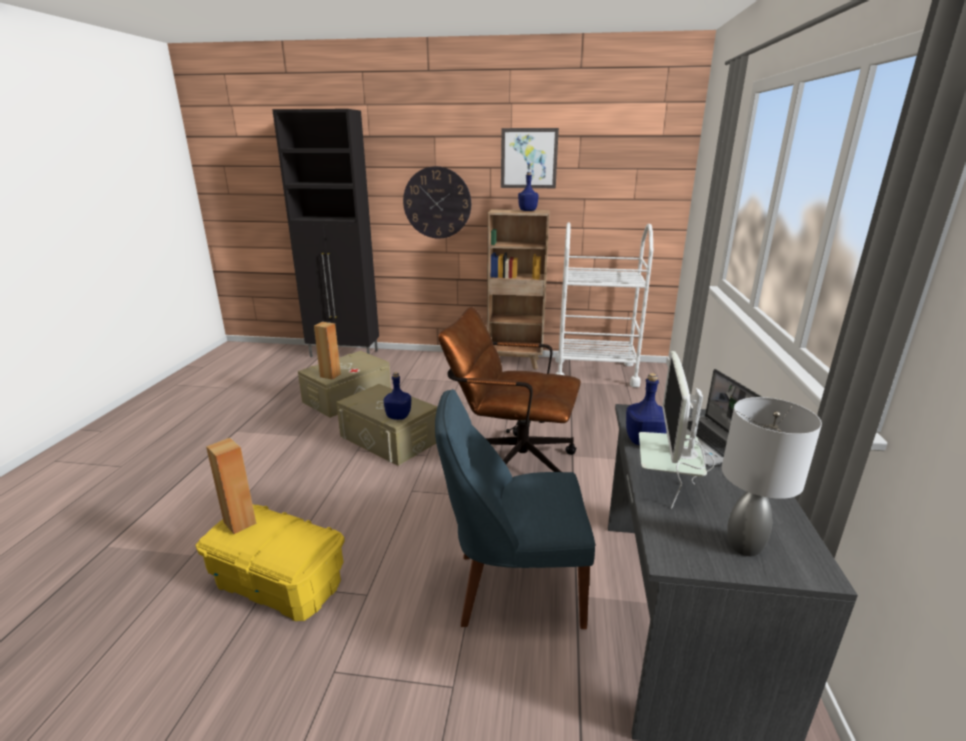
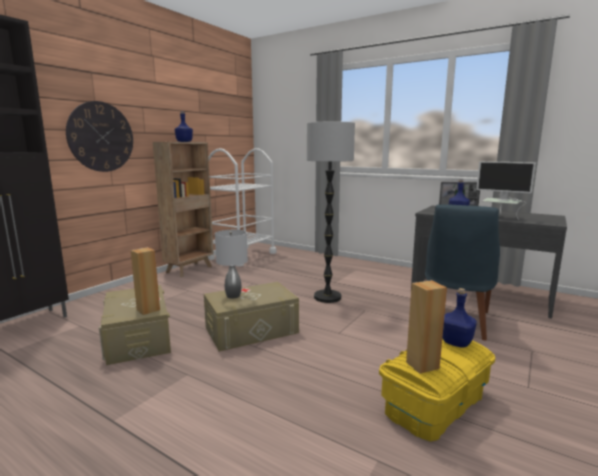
camera: 65 degrees left, 10 degrees down
blue bottle [383,372,411,420] -> blue bottle moved to [442,288,477,348]
brown office chair [438,307,581,472] -> floor lamp [307,121,355,303]
picture [501,128,559,188] -> none
grey table lamp [722,397,822,556] -> grey table lamp moved to [215,230,248,298]

